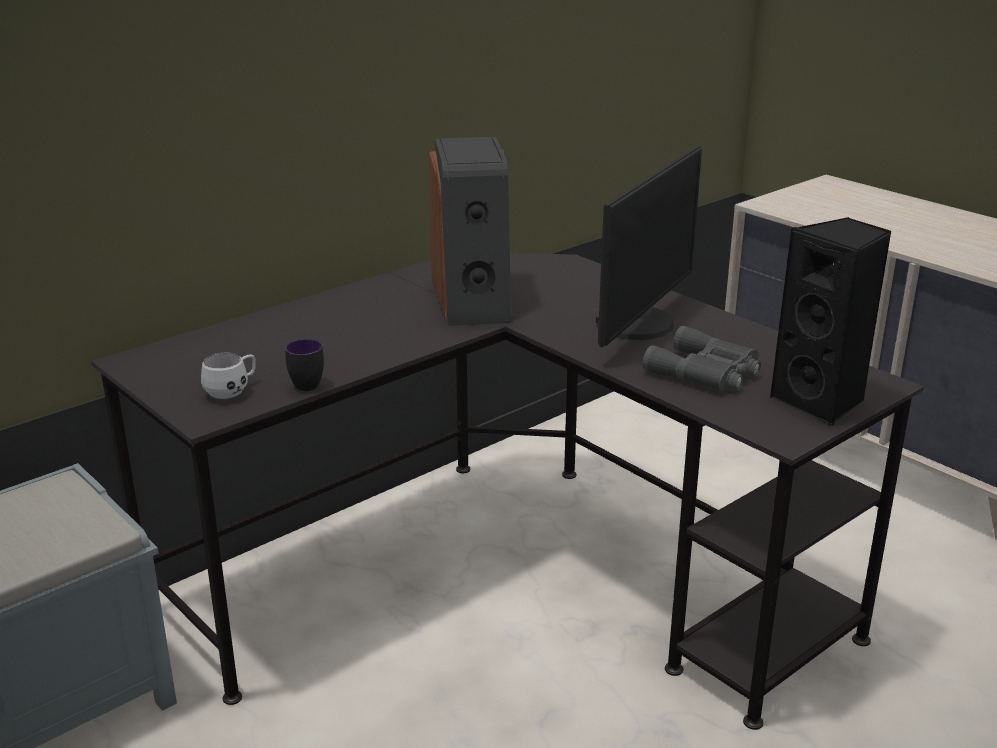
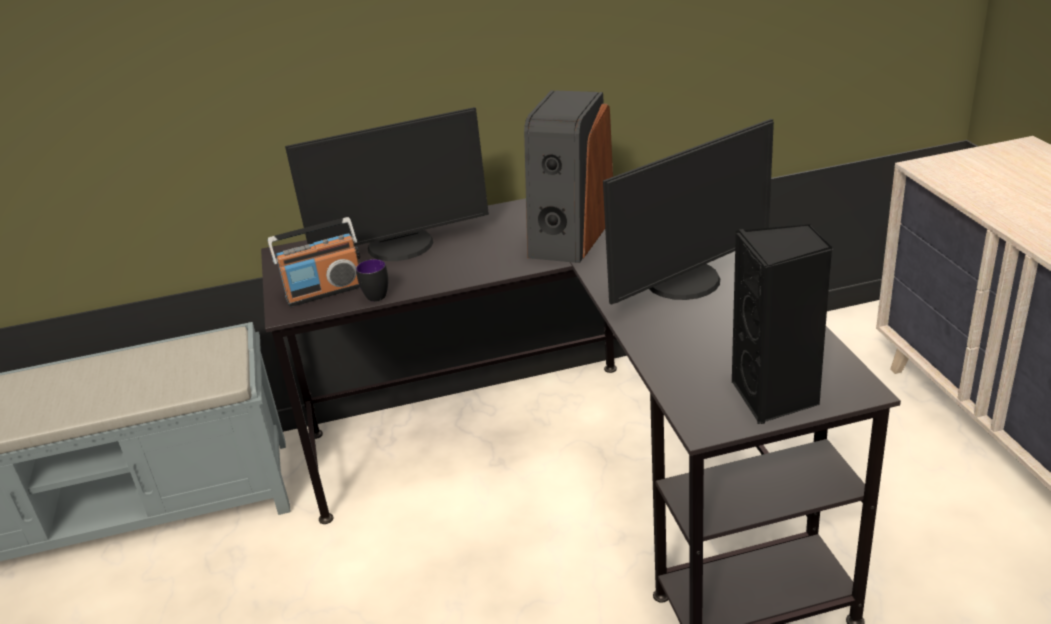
camera: 30 degrees right, 5 degrees up
white mug [201,353,256,399] -> radio [268,217,360,307]
grey binoculars [643,326,761,391] -> none
none -> monitor [285,107,489,261]

